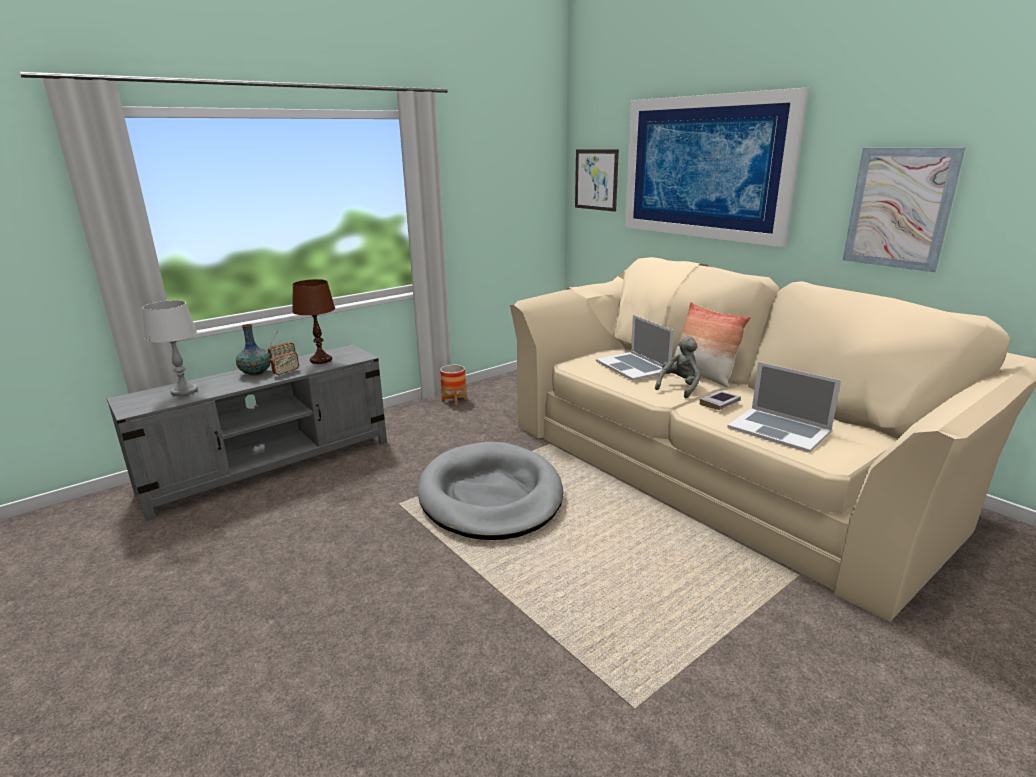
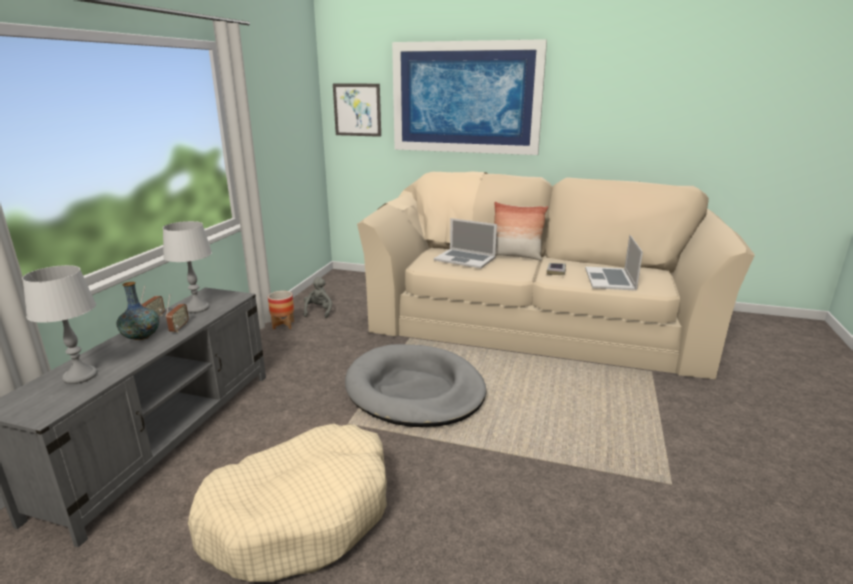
camera: 35 degrees left, 0 degrees up
brown table lamp [292,279,335,364] -> grey table lamp [163,221,212,313]
grey plush toy [655,336,701,398] -> grey plush toy moved to [304,277,332,318]
laptop [727,362,841,453] -> laptop turned 90 degrees clockwise [585,235,643,290]
picture [843,148,965,272] -> none
none -> beige dog bed [188,424,387,582]

